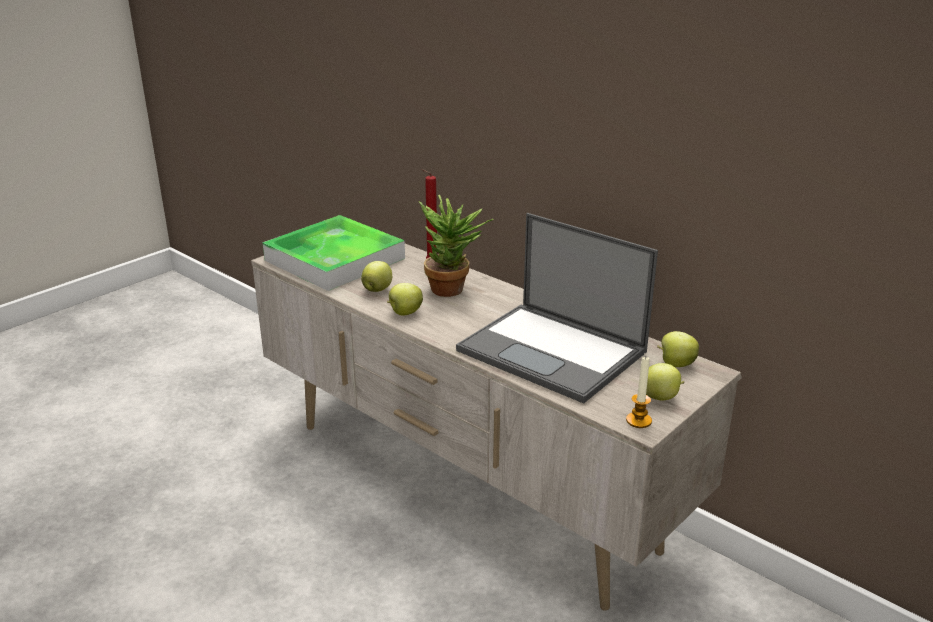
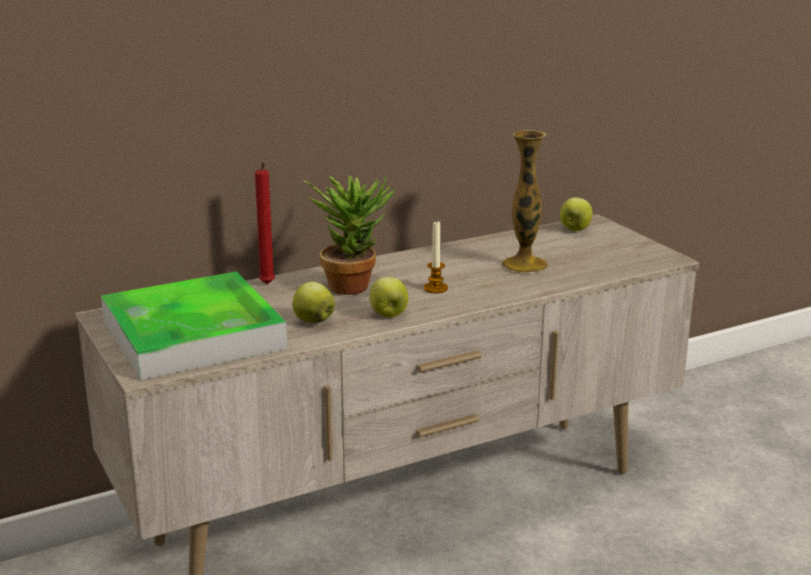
camera: 70 degrees left, 5 degrees down
laptop [456,213,658,403] -> vase [501,130,548,273]
candle [626,357,652,428] -> candle moved to [424,220,448,293]
apple [646,363,684,400] -> none

